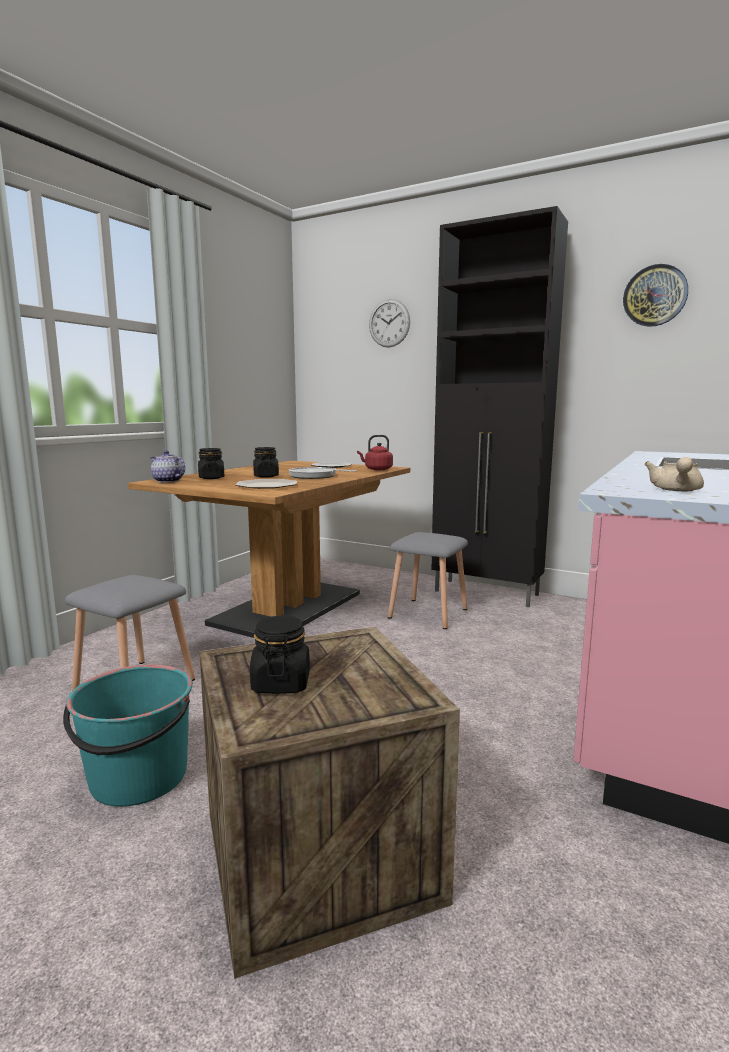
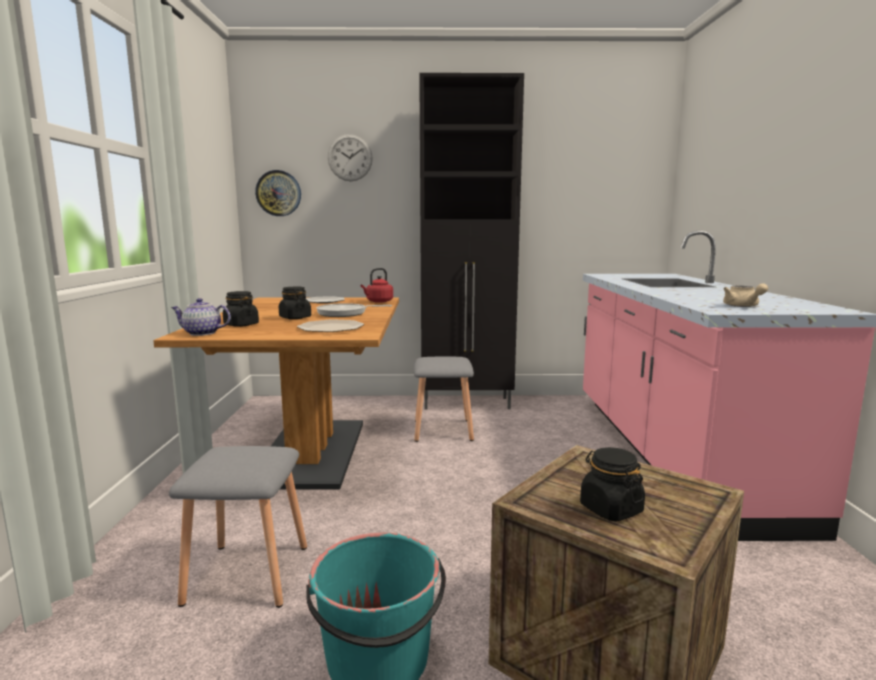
camera: 30 degrees left, 0 degrees up
wall clock [623,264,688,327] -> wall clock moved to [255,170,301,216]

